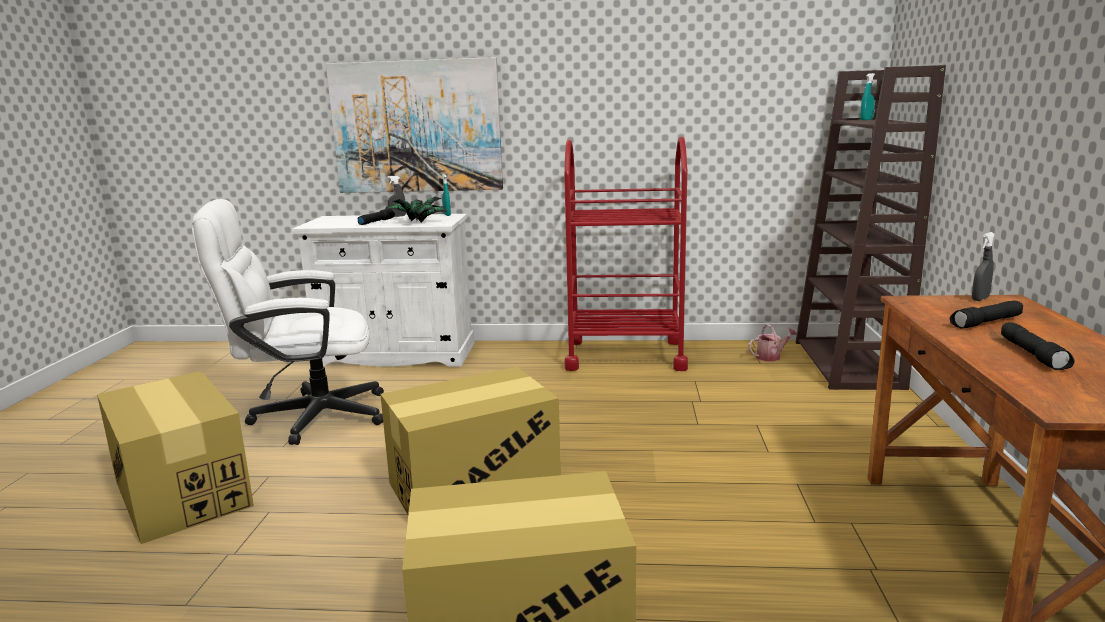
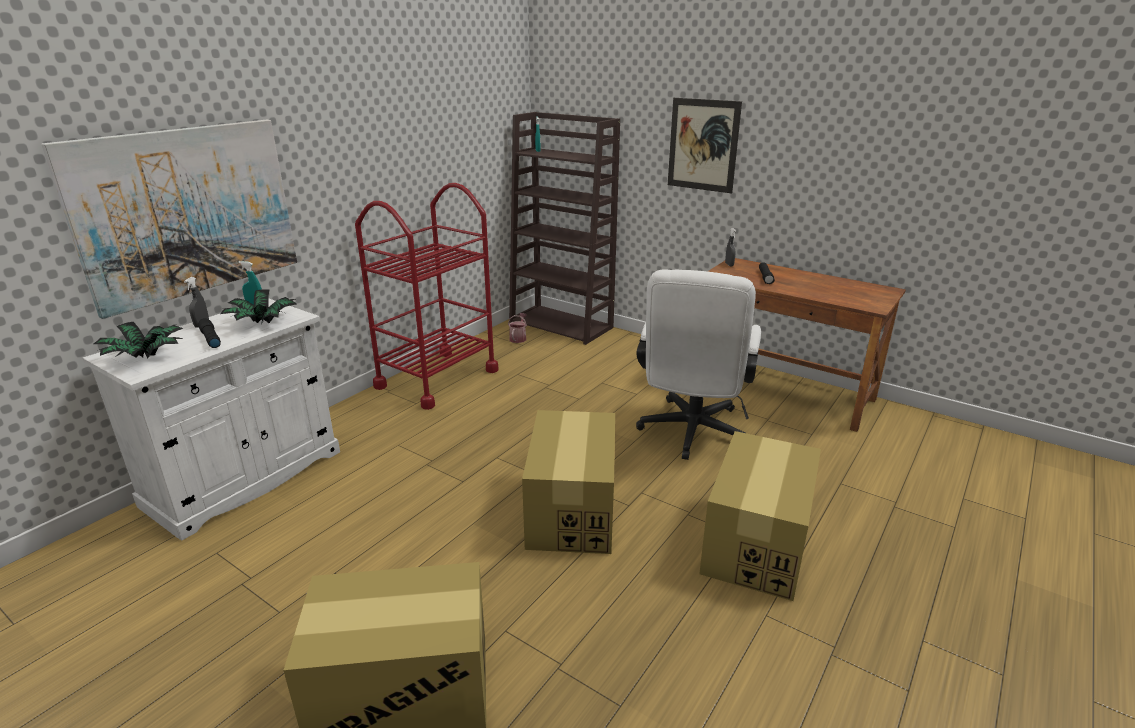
camera: 60 degrees left, 10 degrees up
white office chair [192,199,384,445] -> white office chair moved to [636,269,761,460]
black flashlight [1001,322,1075,370] -> none
none -> potted plant [94,322,184,358]
none -> picture [668,98,742,194]

